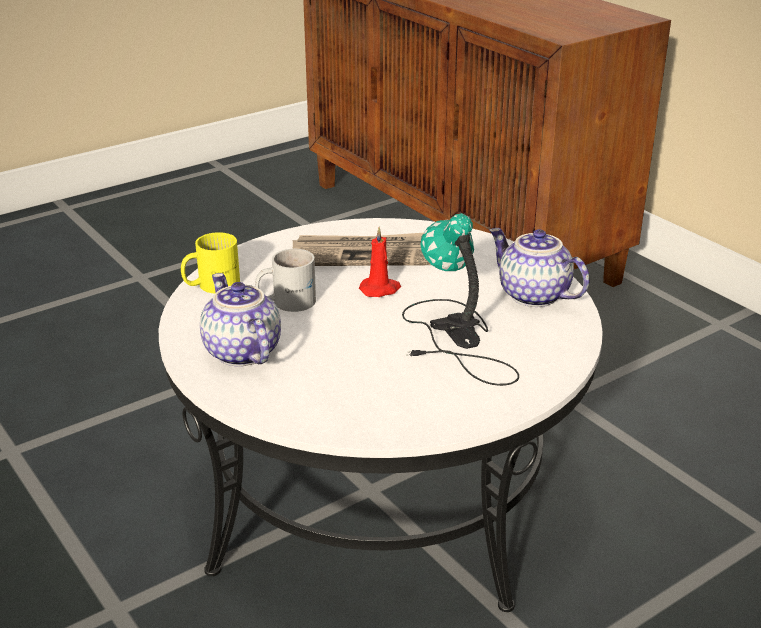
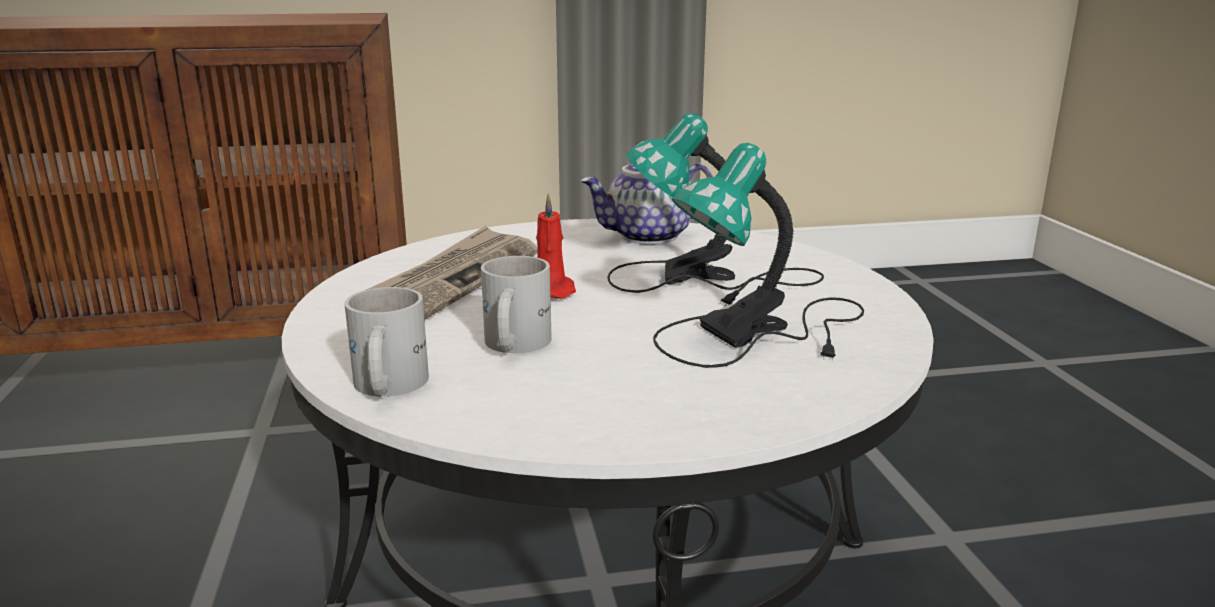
camera: 65 degrees left, 10 degrees down
yellow mug [181,232,240,294] -> white mug [344,287,429,397]
teapot [200,273,281,367] -> none
none -> table lamp [653,143,864,368]

